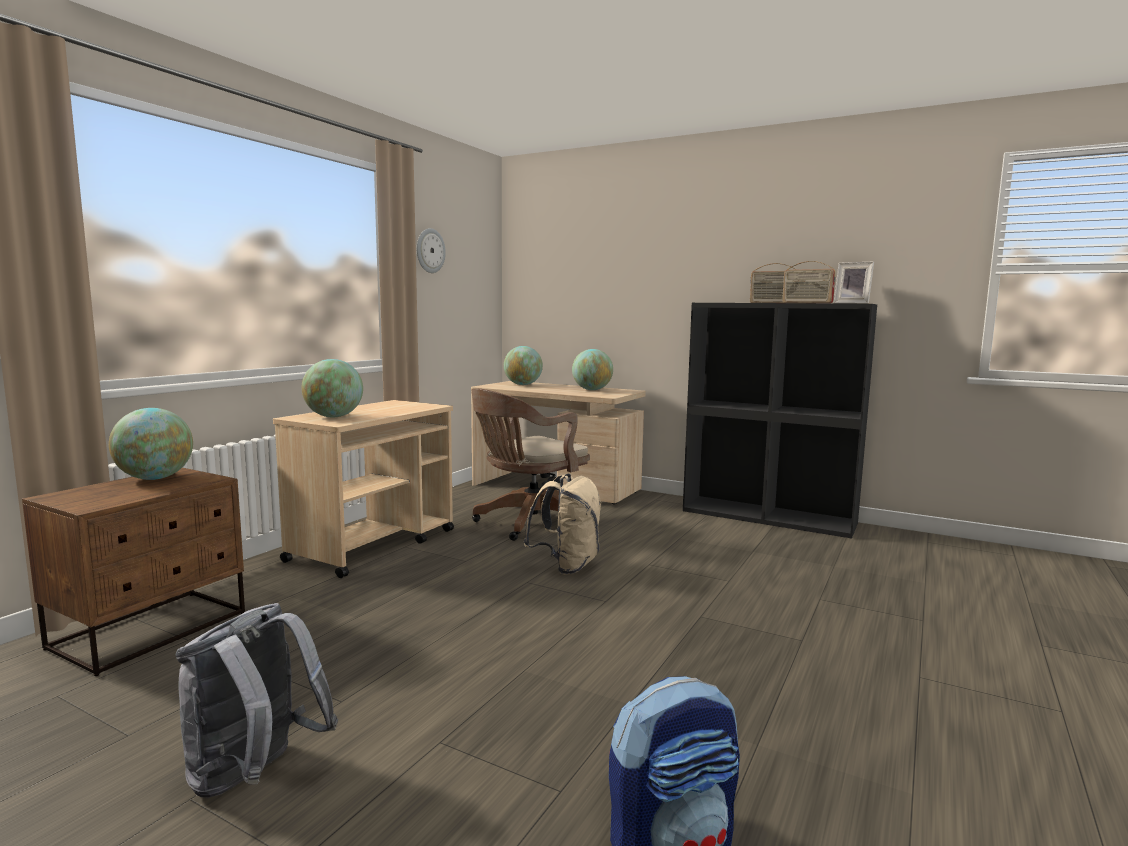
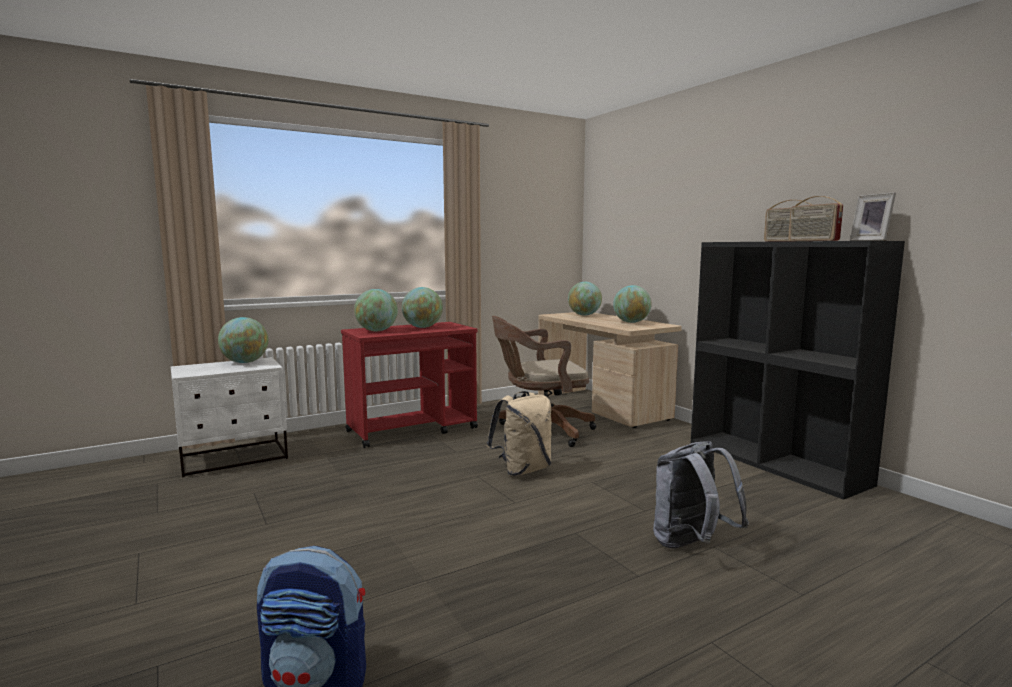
camera: 30 degrees right, 0 degrees up
brown nightstand [22,467,245,676] -> white nightstand [171,357,288,477]
grey backpack [176,603,338,798] -> grey backpack moved to [653,441,749,549]
beige cart [273,400,454,578] -> red cart [341,322,478,448]
wall clock [417,228,446,273] -> none
none -> globe [402,287,443,328]

